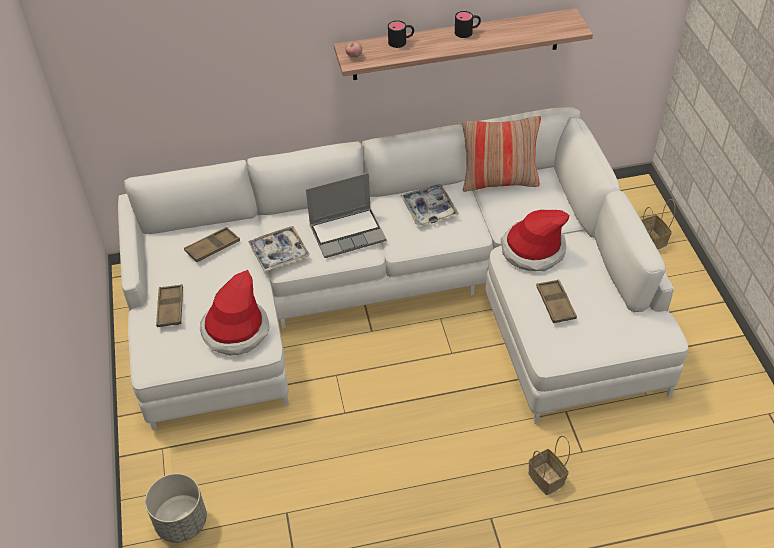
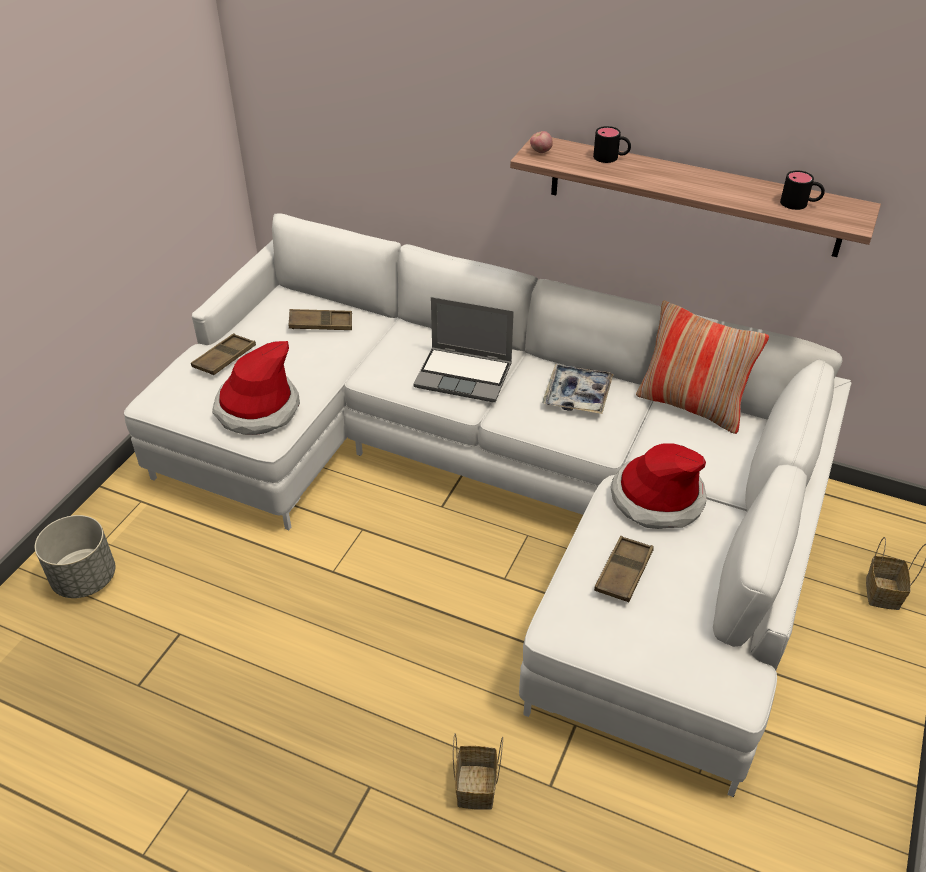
camera: 35 degrees right, 5 degrees down
tray [248,226,310,272] -> none
black mug [455,11,481,38] -> black mug moved to [780,170,825,210]

